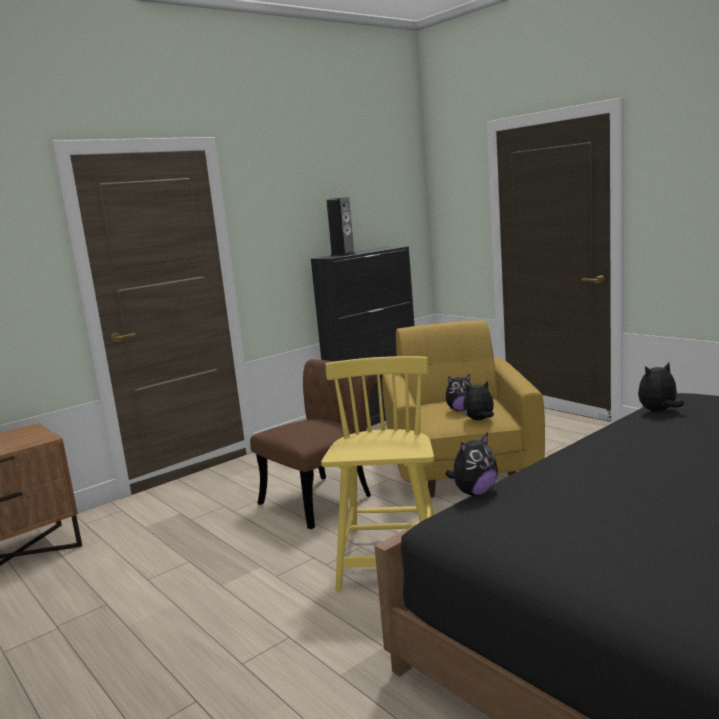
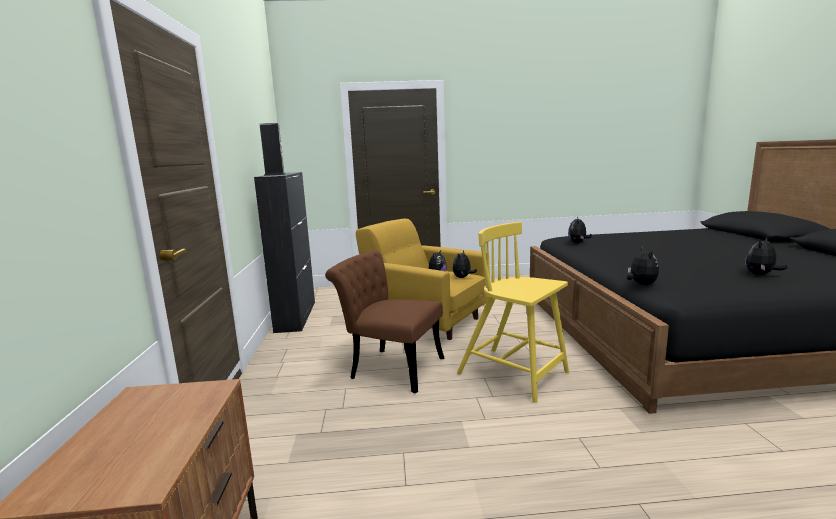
camera: 55 degrees left, 0 degrees up
brown chair [250,359,378,529] -> brown chair turned 60 degrees counterclockwise [325,250,444,394]
none -> plush toy [745,237,787,275]

